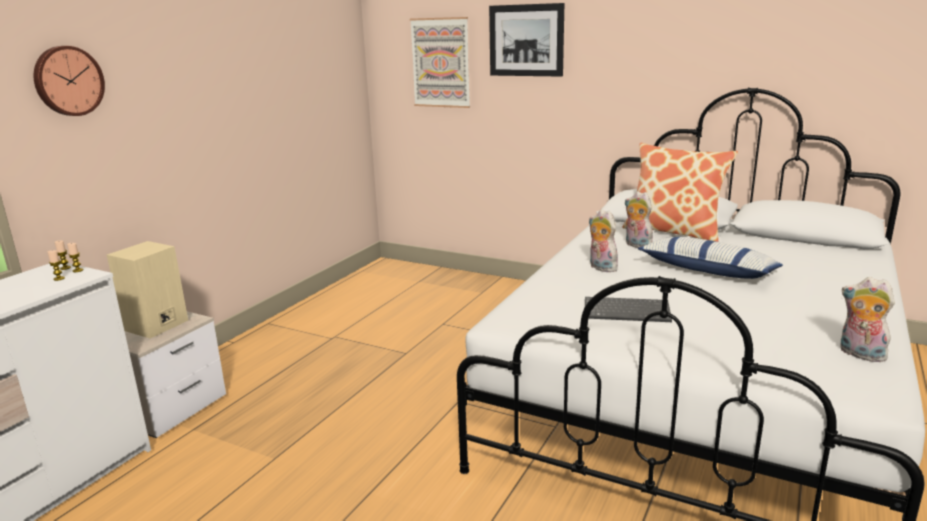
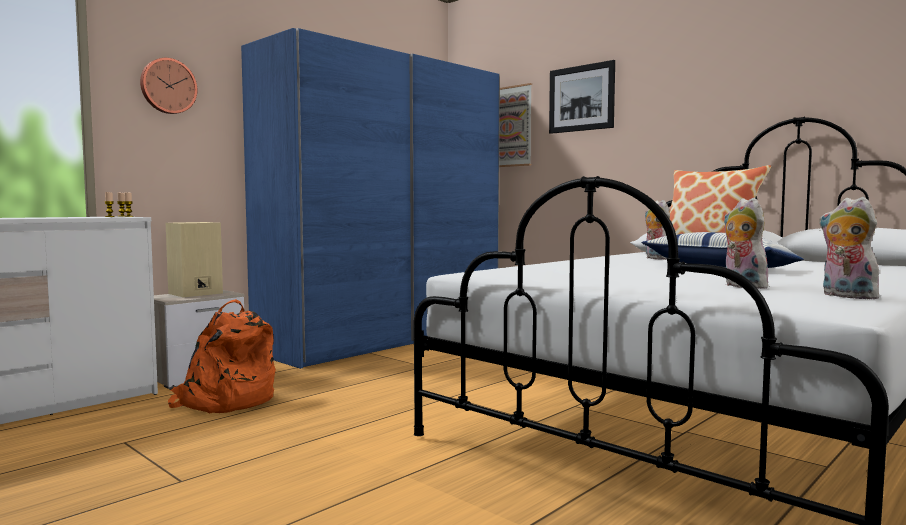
camera: 15 degrees right, 15 degrees down
keyboard [585,297,672,322] -> none
plush toy [589,209,619,272] -> plush toy moved to [723,198,768,289]
none -> orange backpack [168,299,276,413]
none -> blue wardrobe [241,28,500,369]

